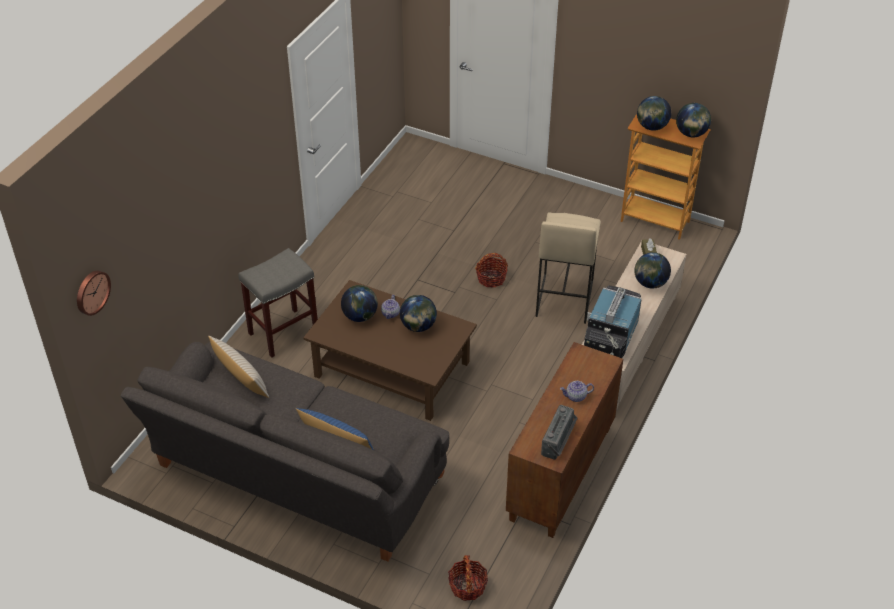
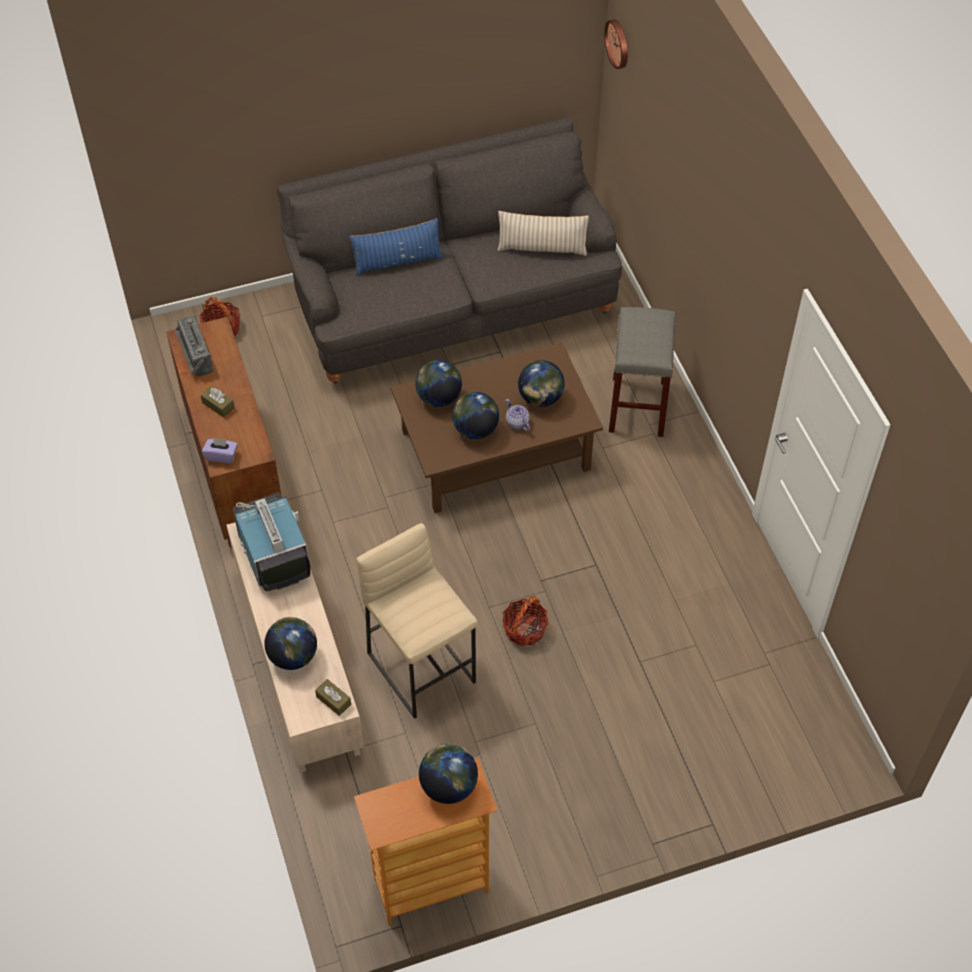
camera: 135 degrees right, 10 degrees up
teapot [560,381,594,402] -> brown tissue box [201,386,235,417]
globe [676,103,711,137] -> globe moved to [415,360,462,407]
none -> purple tissue box [202,437,238,464]

